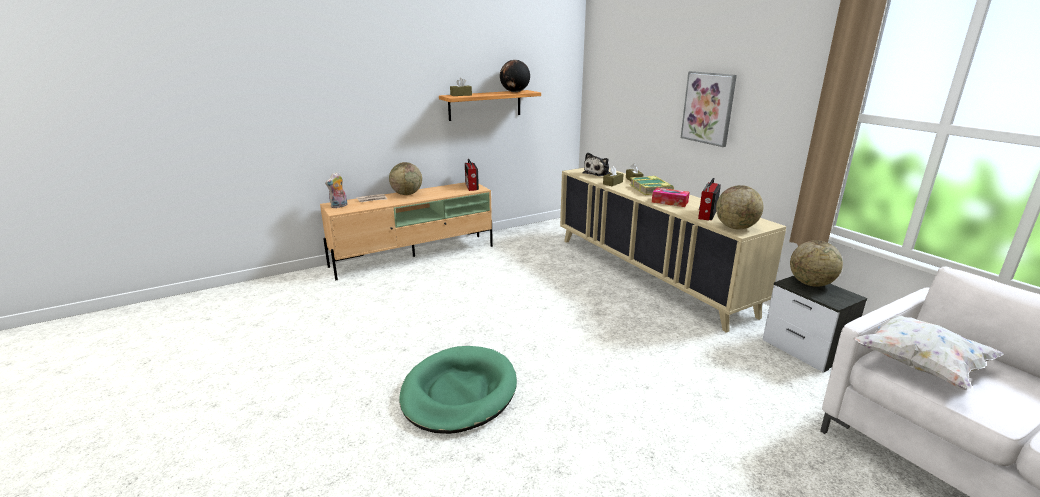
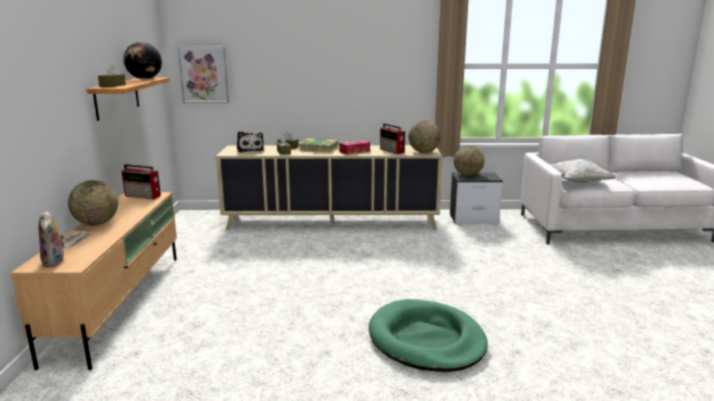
camera: 60 degrees left, 5 degrees down
picture [681,71,737,147] -> picture moved to [178,46,229,103]

